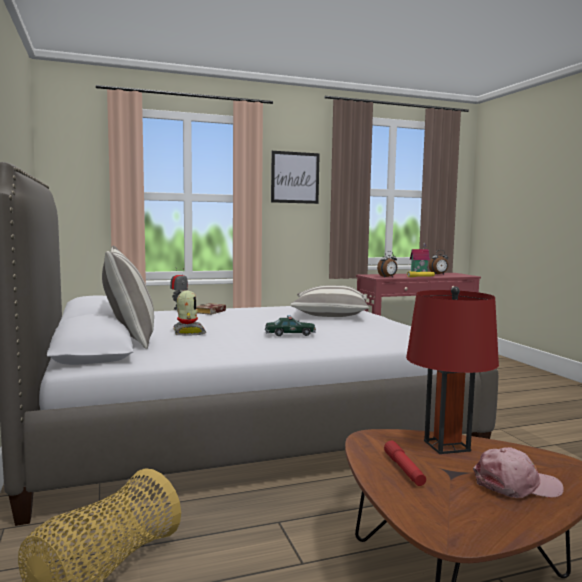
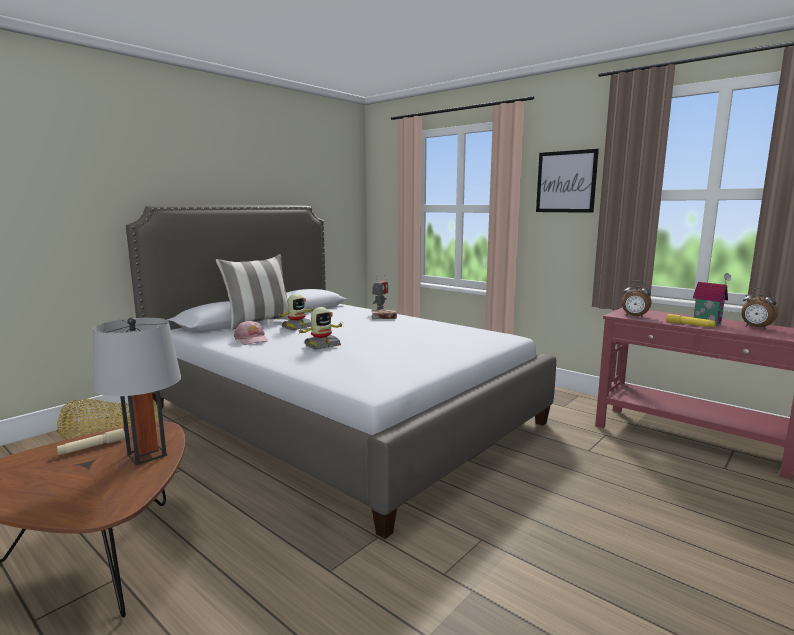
camera: 60 degrees right, 5 degrees up
toy car [265,315,316,336] -> toy robot [298,307,344,350]
pillow [290,285,369,317] -> none
red flashlight [384,441,426,486] -> beige flashlight [57,428,125,455]
red table lamp [406,287,499,454] -> grey table lamp [93,317,181,465]
pink cap [473,447,564,498] -> pink cap moved to [234,320,268,345]

